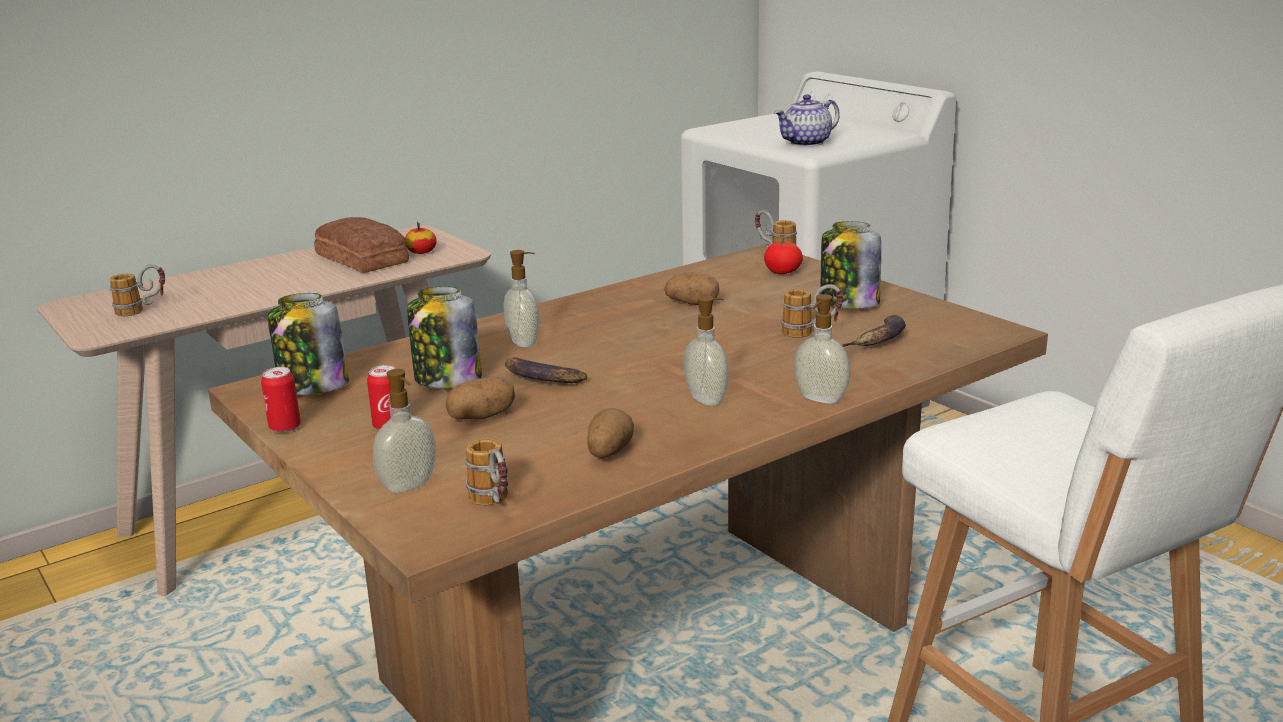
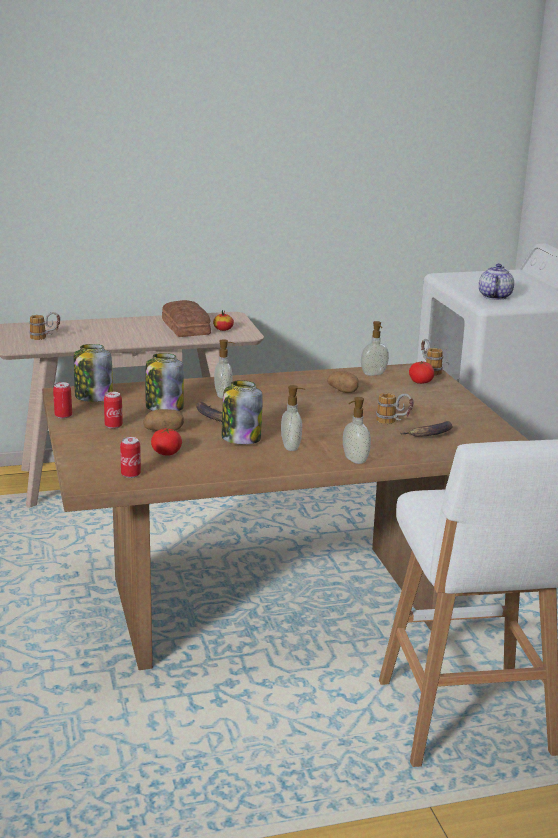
camera: 20 degrees right, 0 degrees up
soap dispenser [373,369,436,493] -> soap dispenser moved to [361,321,389,376]
mug [465,439,508,505] -> can [120,437,141,478]
potato [587,408,634,458] -> none
teapot [774,94,840,147] -> teapot turned 120 degrees clockwise [479,263,514,300]
jar [821,221,881,308] -> jar moved to [222,380,263,444]
none -> tomato [151,428,182,456]

